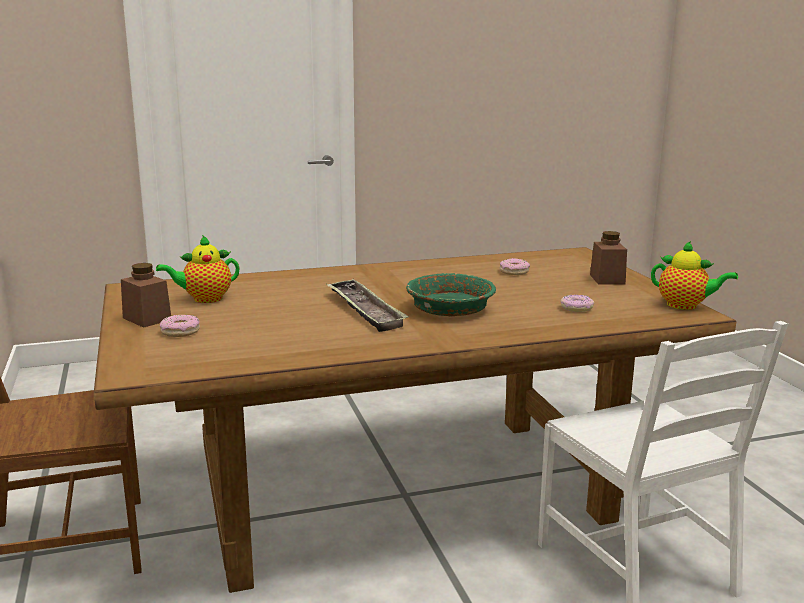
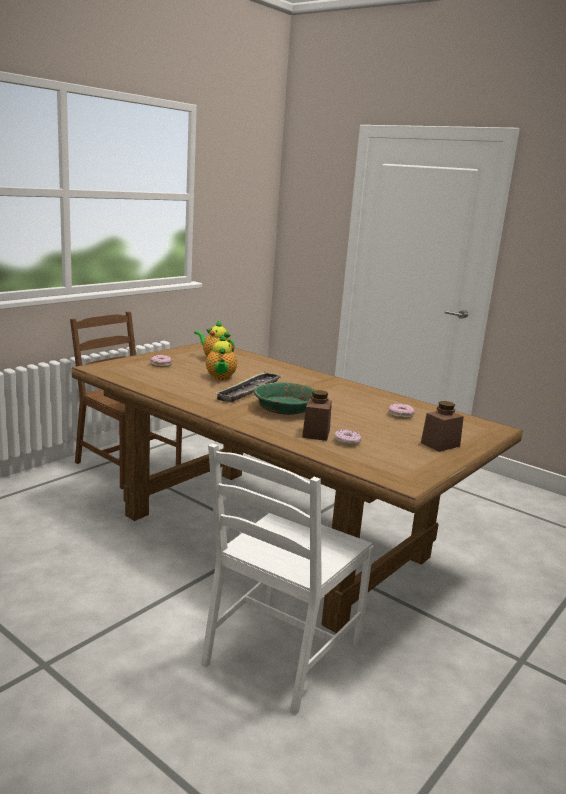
camera: 55 degrees right, 0 degrees up
brown jar [121,263,171,328] -> brown jar moved to [302,390,332,441]
teapot [651,241,738,310] -> teapot moved to [206,334,237,380]

